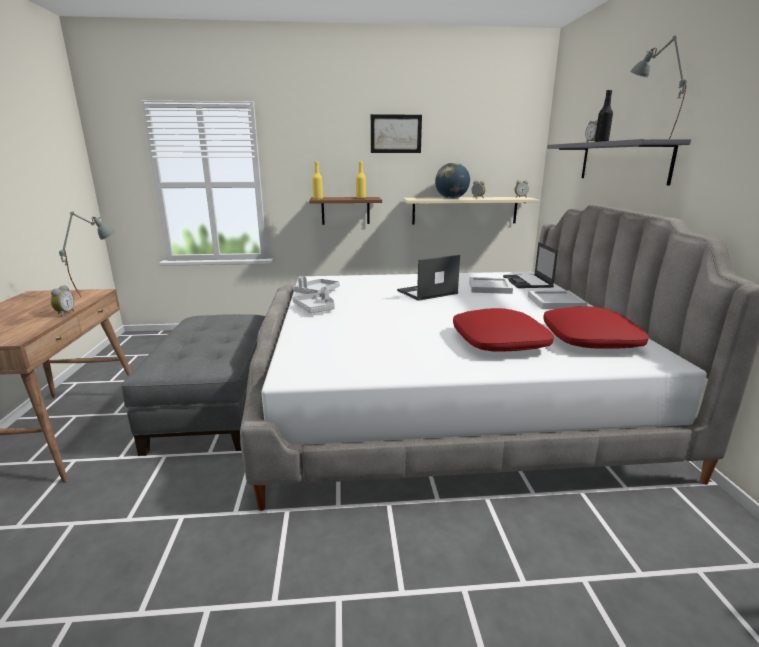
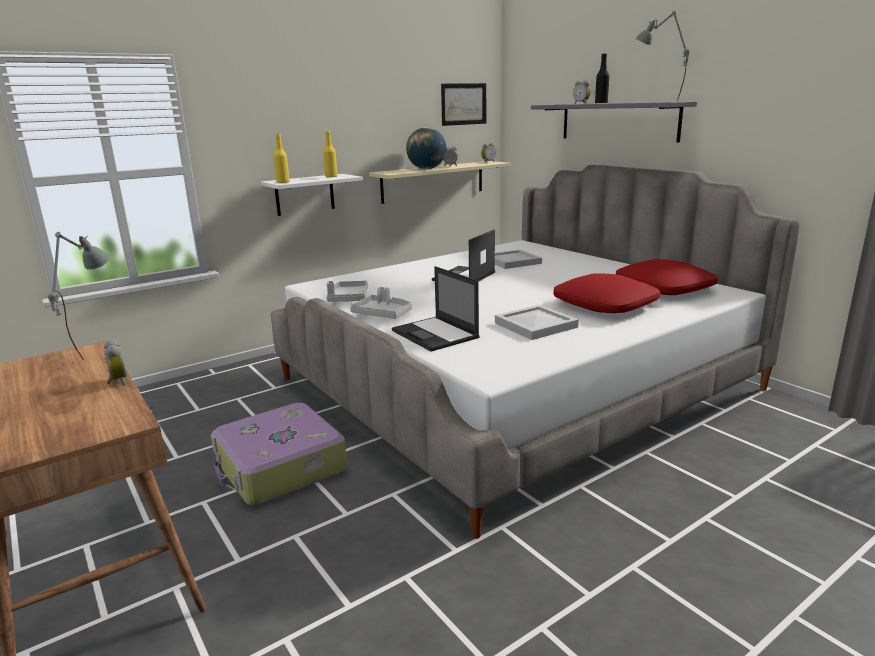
camera: 30 degrees left, 0 degrees up
grey ottoman [121,314,265,456] -> suitcase [211,403,347,505]
brown shelf [309,197,382,225] -> white shelf [261,174,363,216]
picture [371,114,422,153] -> picture moved to [441,83,486,126]
laptop [503,242,558,288] -> laptop moved to [392,266,480,352]
white tray [528,291,587,309] -> white tray moved to [495,305,579,340]

